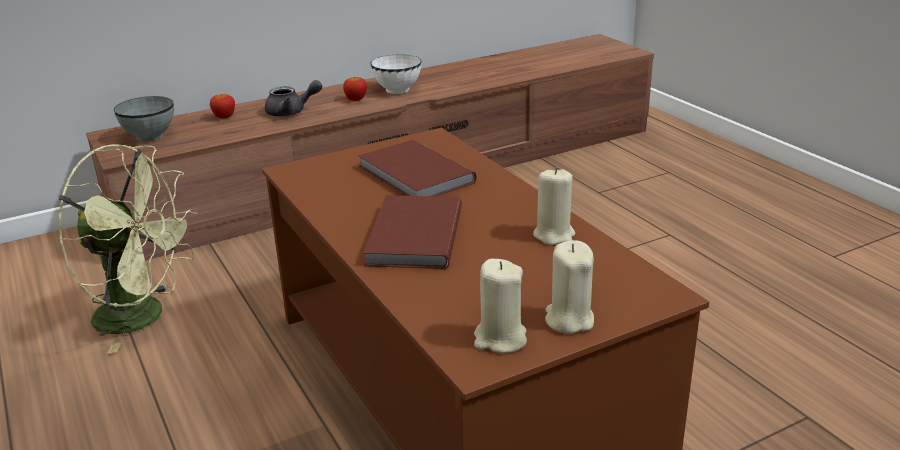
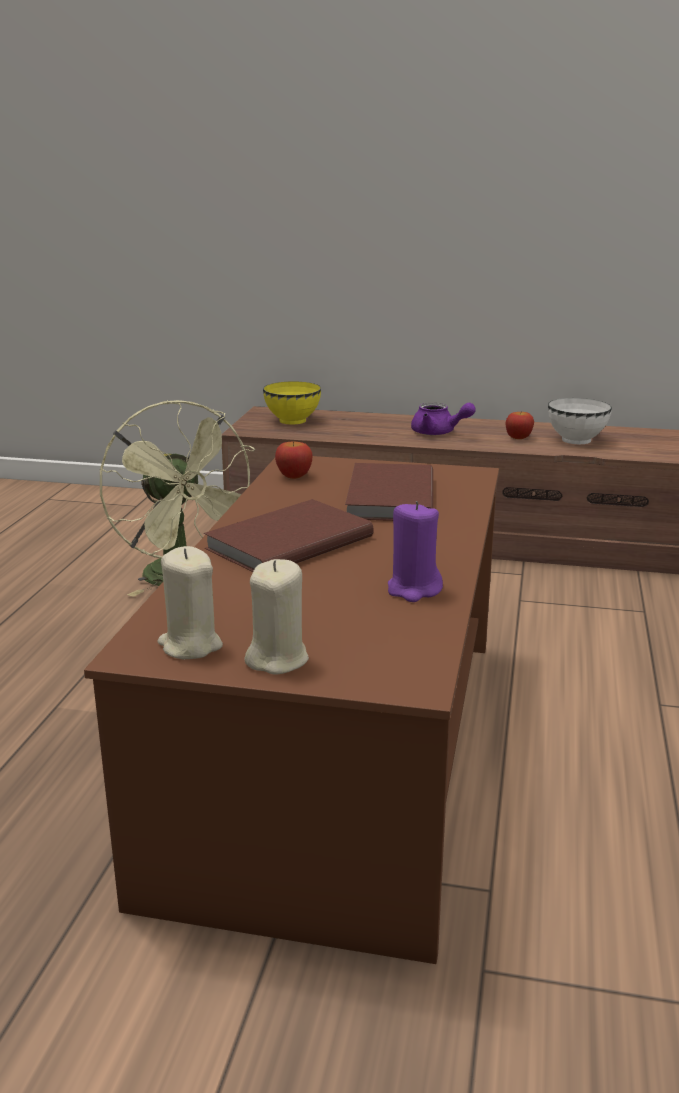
camera: 40 degrees right, 5 degrees down
grey bowl [114,96,174,141] -> yellow bowl [263,381,321,424]
apple [210,94,235,119] -> apple moved to [275,441,312,479]
grey teapot [265,80,322,117] -> purple teapot [411,403,476,435]
beige candle [533,168,575,245] -> purple candle [388,501,443,602]

